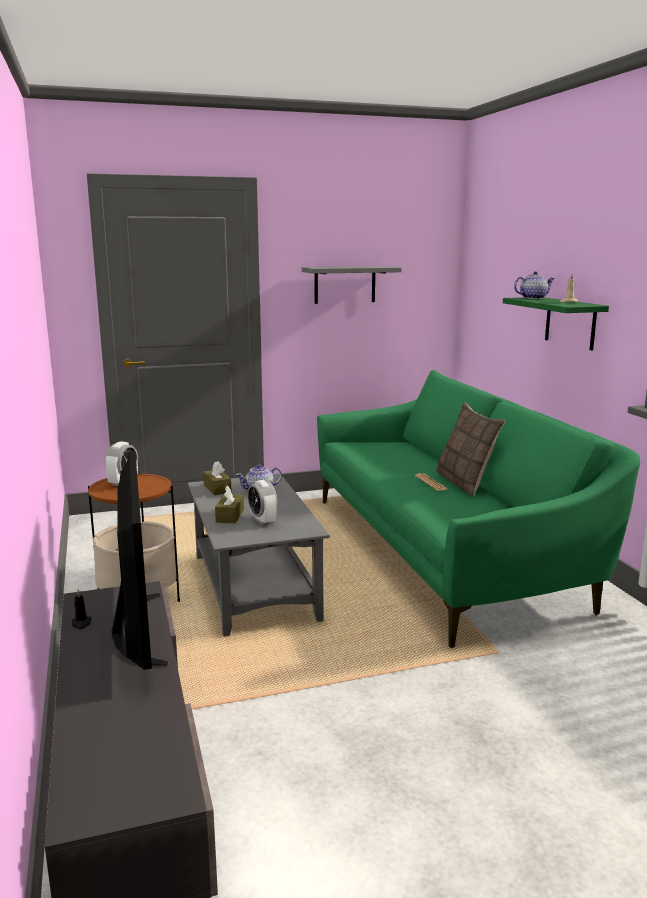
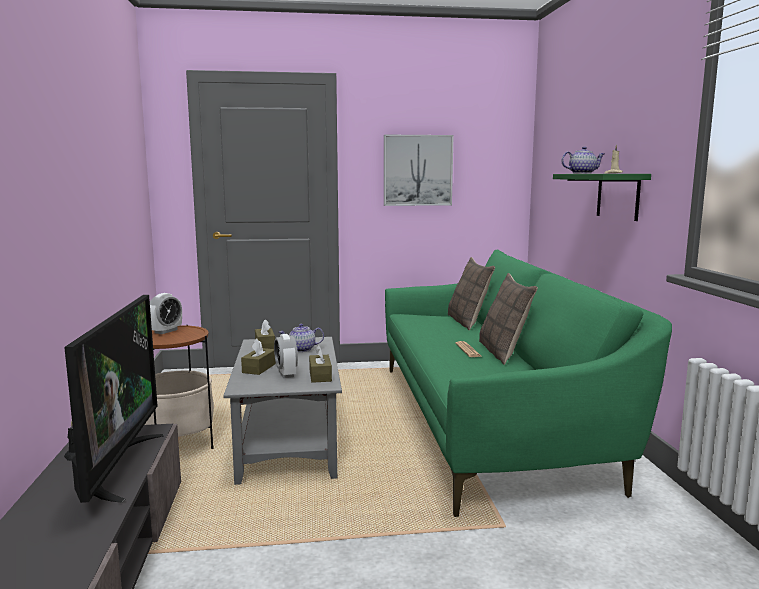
camera: 10 degrees right, 5 degrees down
grey shelf [302,266,402,304] -> picture [384,134,454,206]
none -> brown tissue box [309,345,332,383]
none -> pillow [448,257,495,330]

